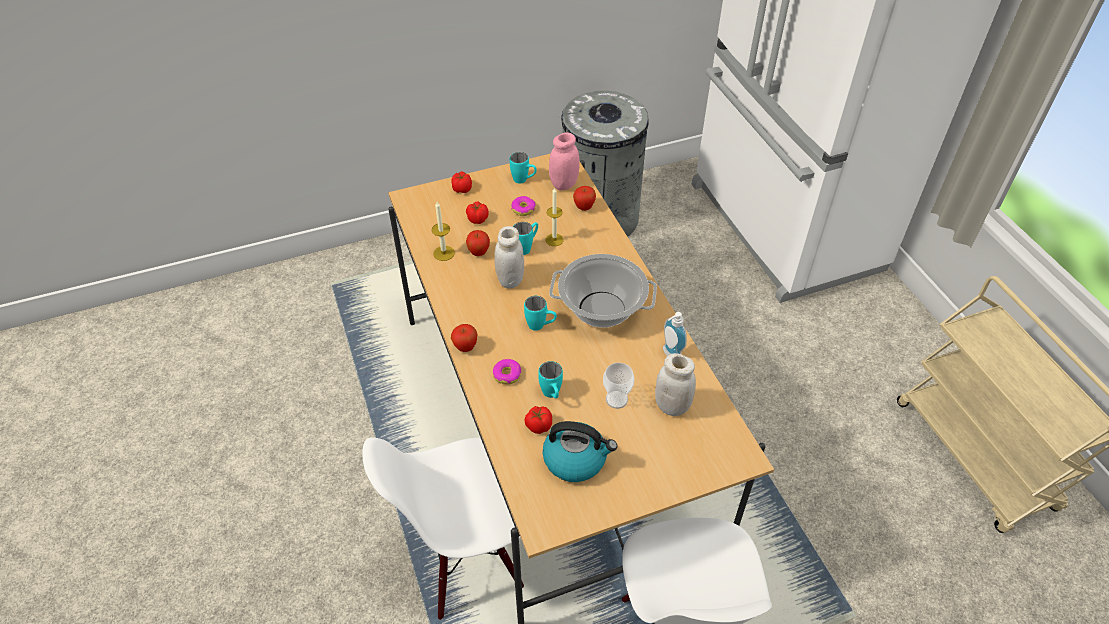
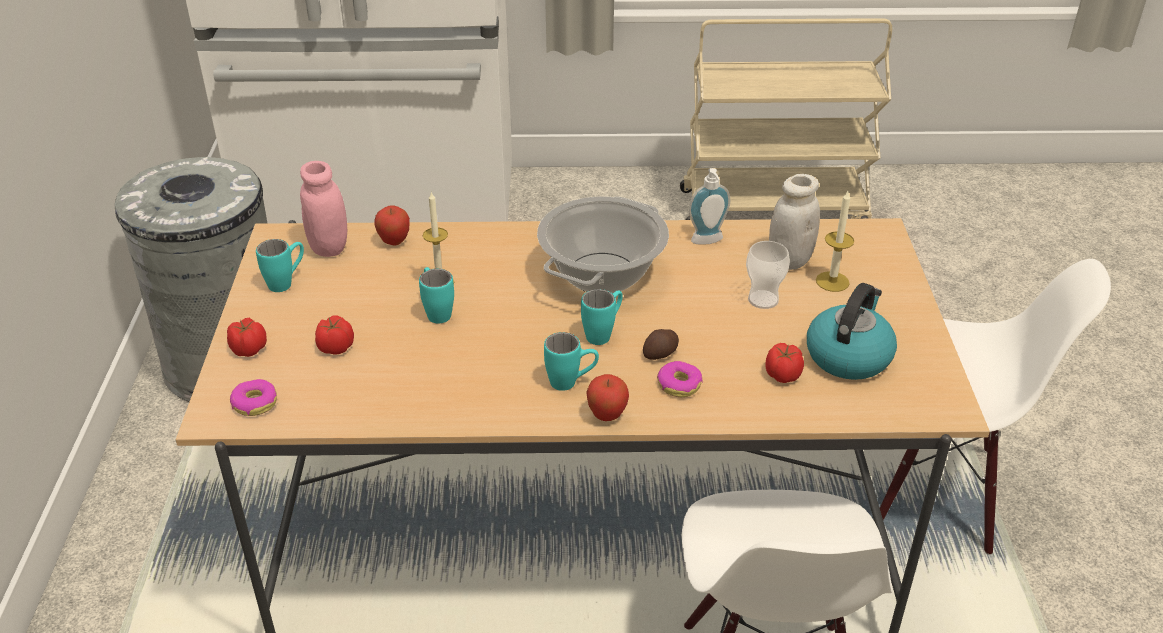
camera: 70 degrees left, 10 degrees down
candle [432,201,455,261] -> candle moved to [816,191,854,292]
apple [466,230,490,256] -> none
white jar [494,226,524,289] -> none
donut [511,196,536,216] -> donut moved to [230,379,277,416]
turquoise mug [538,361,563,398] -> turquoise mug moved to [544,332,599,391]
none -> potato [643,329,679,360]

